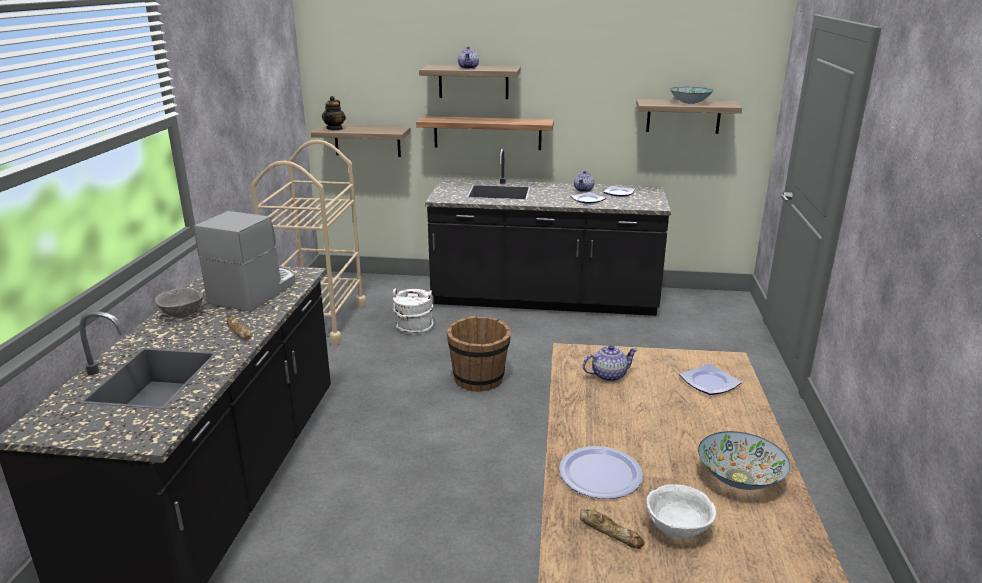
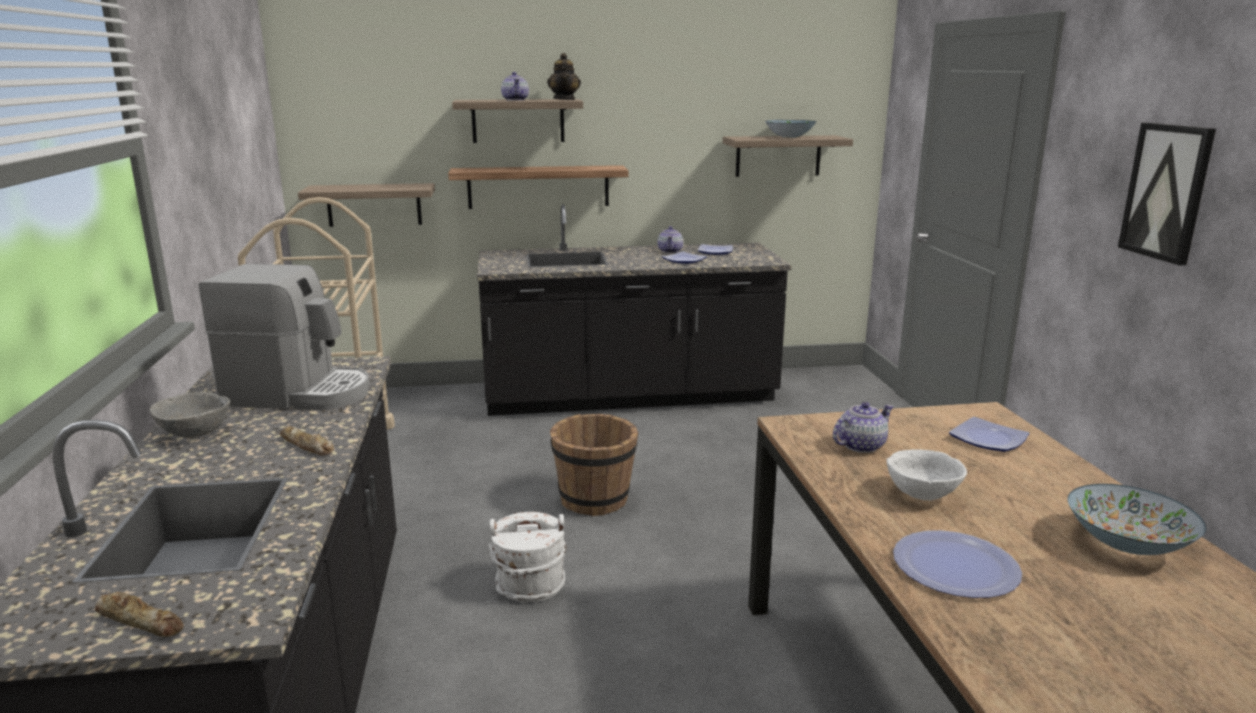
camera: 15 degrees left, 5 degrees down
coffee machine [194,211,295,312] -> coffee machine turned 90 degrees clockwise [199,264,370,410]
teapot [322,96,346,130] -> teapot moved to [547,53,581,100]
white bucket [392,289,434,335] -> white bucket moved to [489,512,567,602]
bread [580,509,645,549] -> bread moved to [95,592,184,637]
white bowl [647,484,716,538] -> white bowl moved to [886,449,967,500]
none -> picture [1118,123,1216,265]

